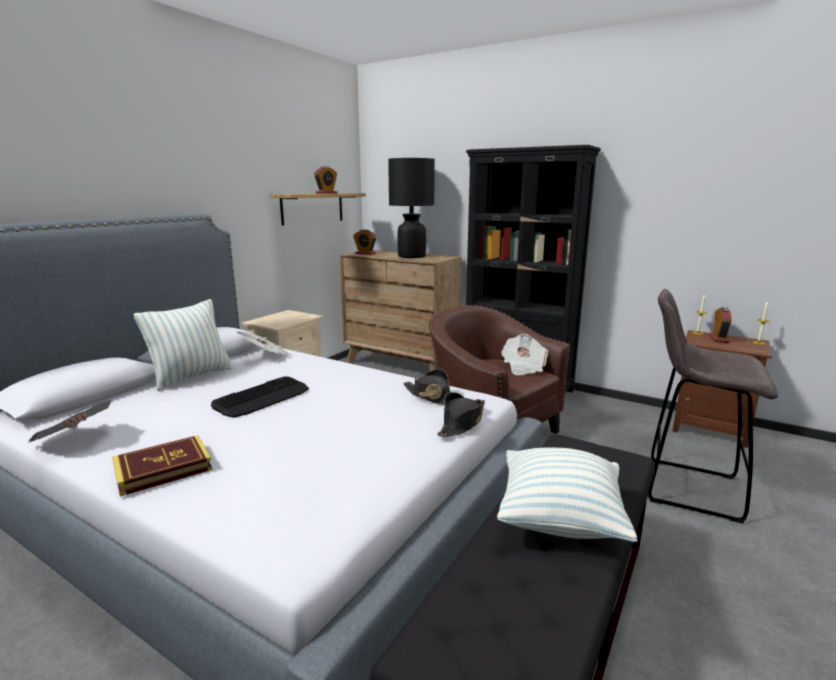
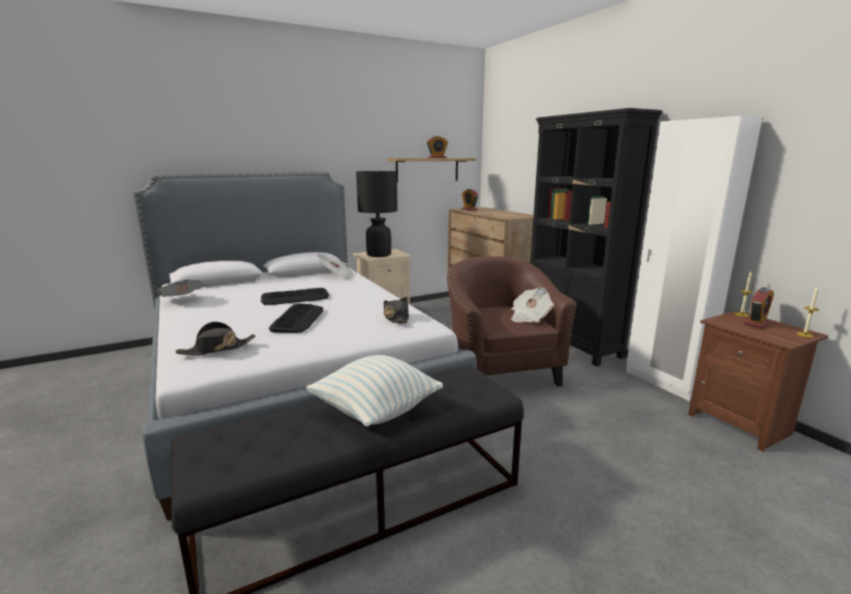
camera: 30 degrees right, 0 degrees up
book [112,435,212,497] -> none
pillow [134,299,233,391] -> none
black table lamp [388,158,435,258] -> black table lamp moved to [356,171,398,257]
black hat [437,392,485,437] -> black hat moved to [175,322,255,356]
grey stool [648,289,778,523] -> none
none -> keyboard [269,304,323,333]
none -> white wardrobe [626,116,763,401]

